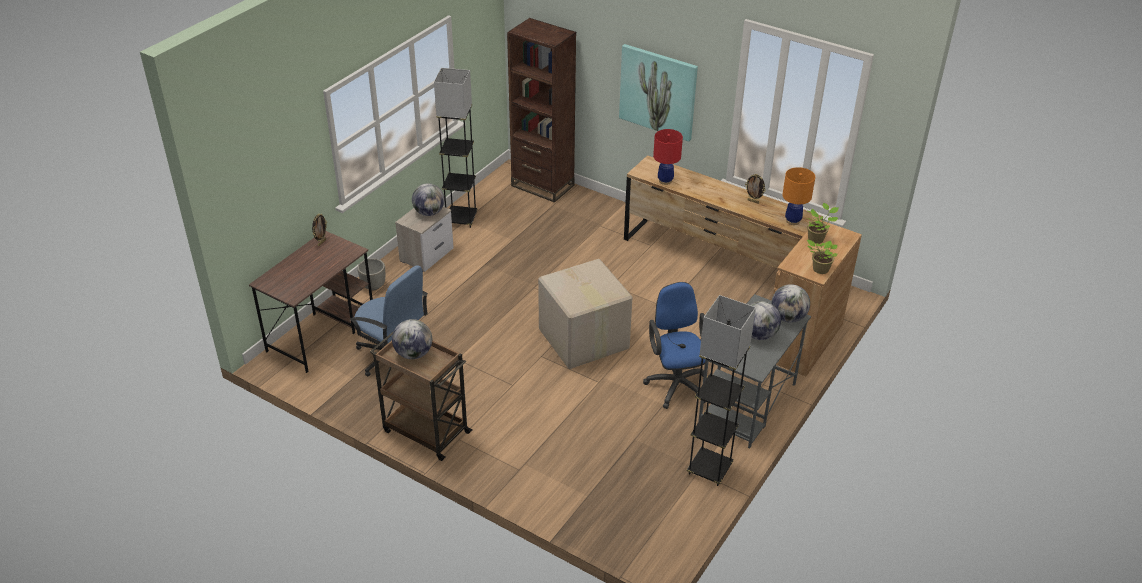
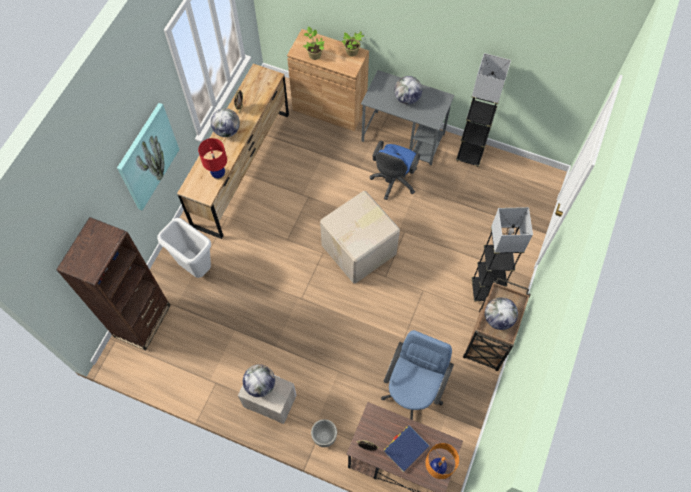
camera: 100 degrees left, 25 degrees up
grey floor lamp [434,68,478,228] -> grey floor lamp moved to [472,207,533,302]
blue office chair [643,282,706,409] -> blue office chair turned 45 degrees counterclockwise [370,141,420,200]
globe [771,284,810,323] -> globe moved to [211,108,240,137]
orange table lamp [782,167,815,225] -> orange table lamp moved to [425,443,459,479]
none -> white trash can [157,218,211,278]
none -> blue book [384,426,430,472]

